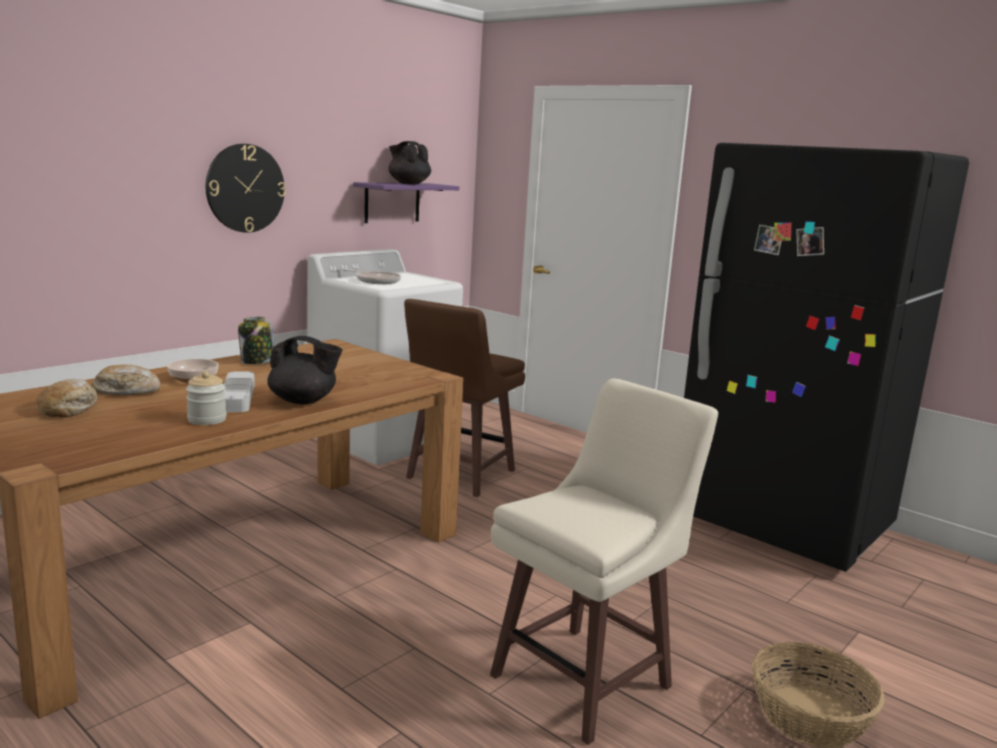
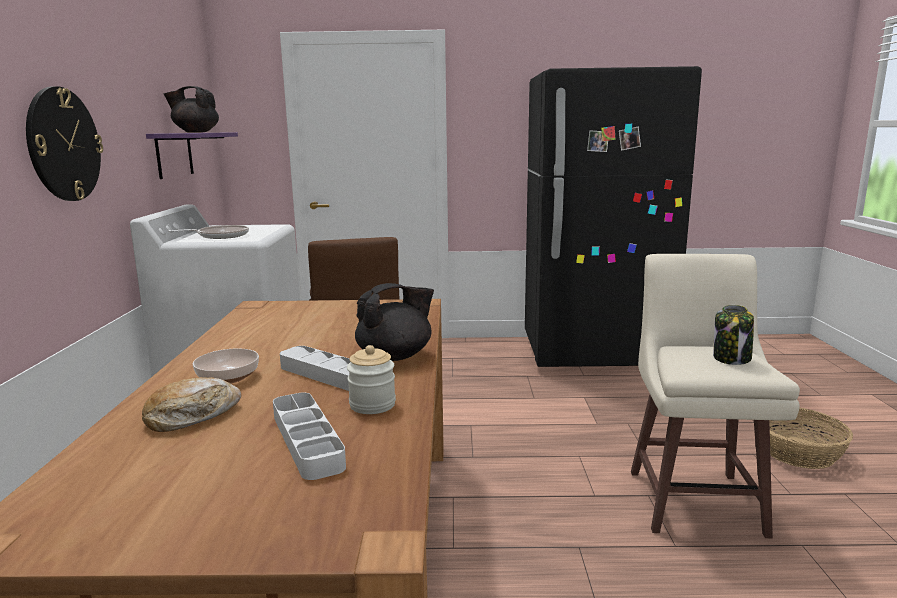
camera: 40 degrees left, 0 degrees up
bread [37,379,97,418] -> none
jar [238,317,275,364] -> jar moved to [713,305,754,365]
none -> grey tray [273,393,346,480]

